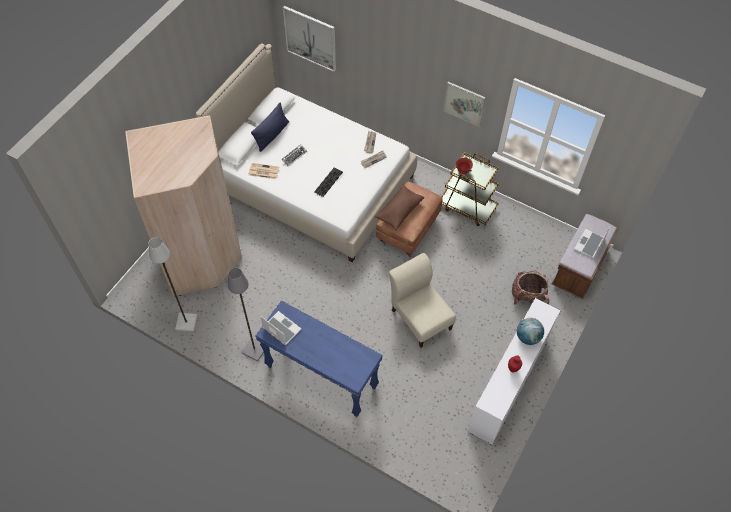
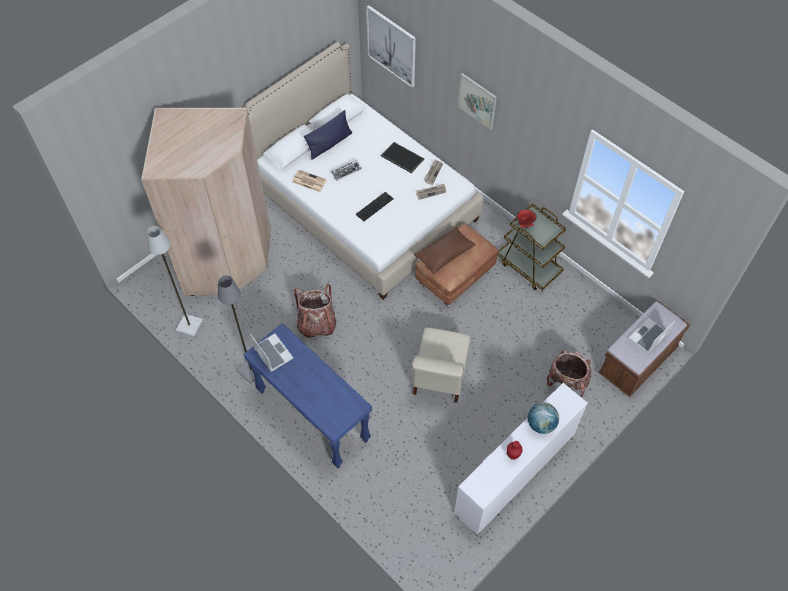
camera: 15 degrees right, 0 degrees up
beige chair [389,253,456,348] -> beige chair turned 150 degrees counterclockwise [412,328,471,403]
picture [444,82,486,127] -> picture moved to [458,73,497,130]
none -> backpack [294,284,336,338]
none -> tray [381,142,424,173]

